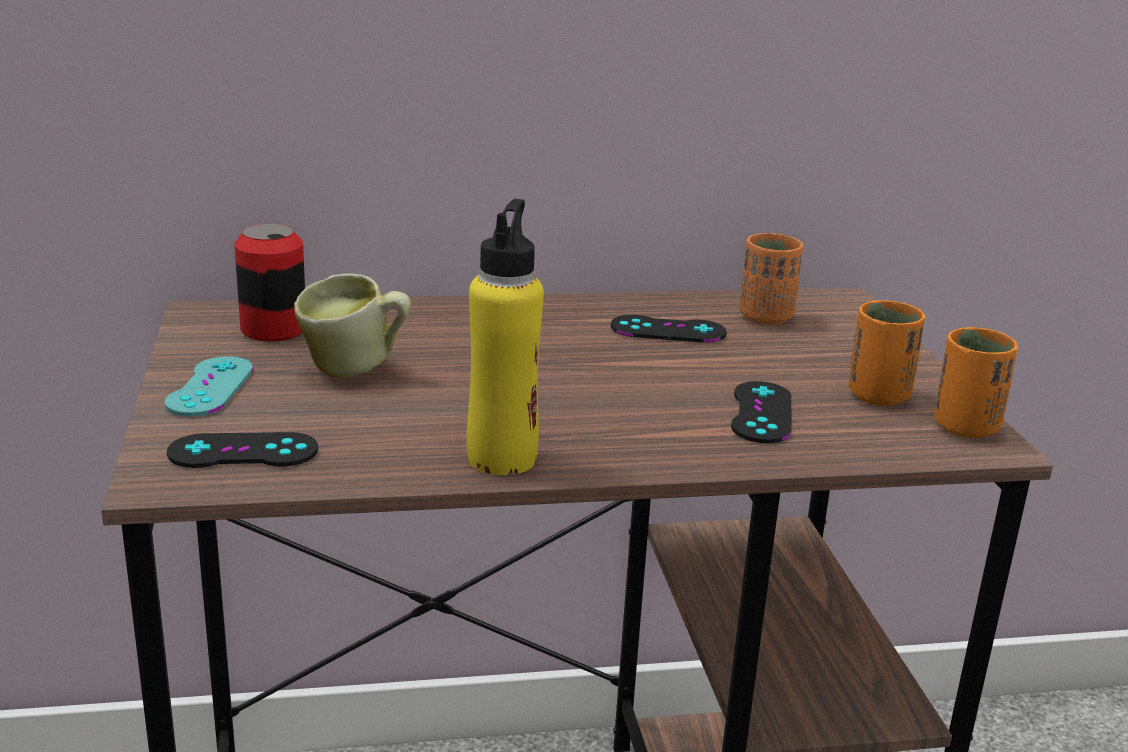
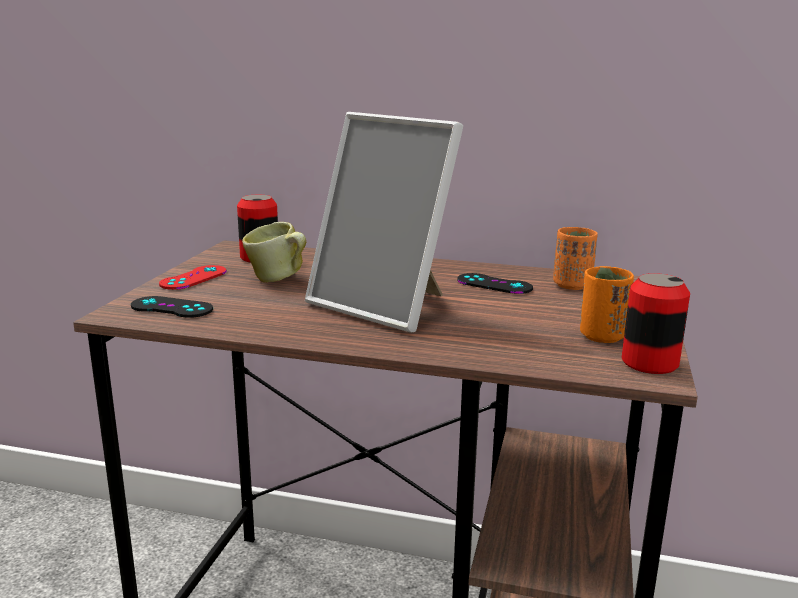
camera: 25 degrees right, 5 degrees down
turquoise game controller [165,356,253,417] -> red game controller [159,265,227,290]
yellow bottle [467,199,544,475] -> none
black game controller [731,381,791,443] -> none
orange cup [934,327,1018,438] -> can [622,273,690,374]
none -> picture frame [305,112,463,333]

